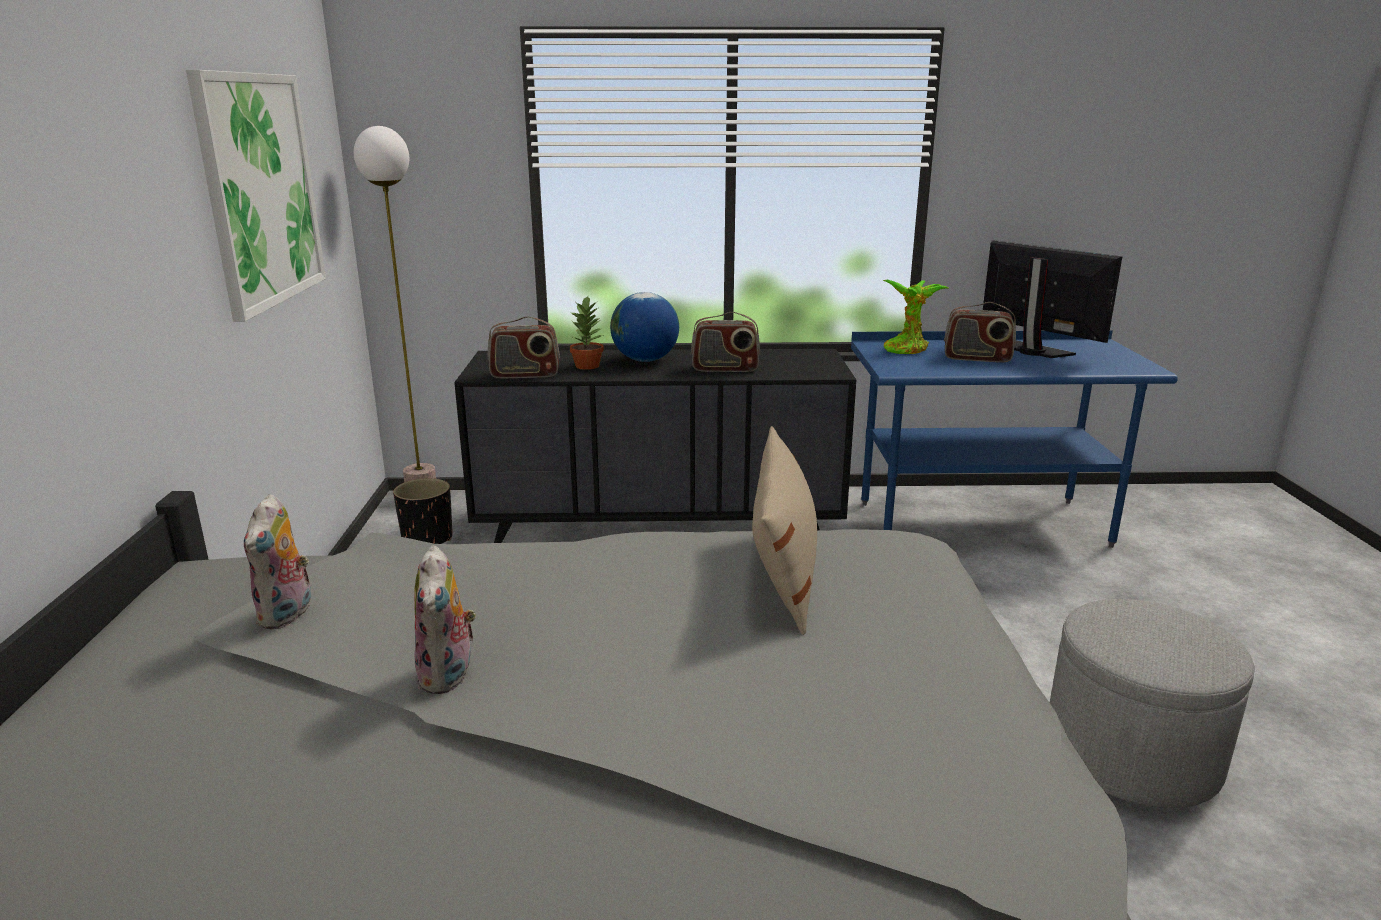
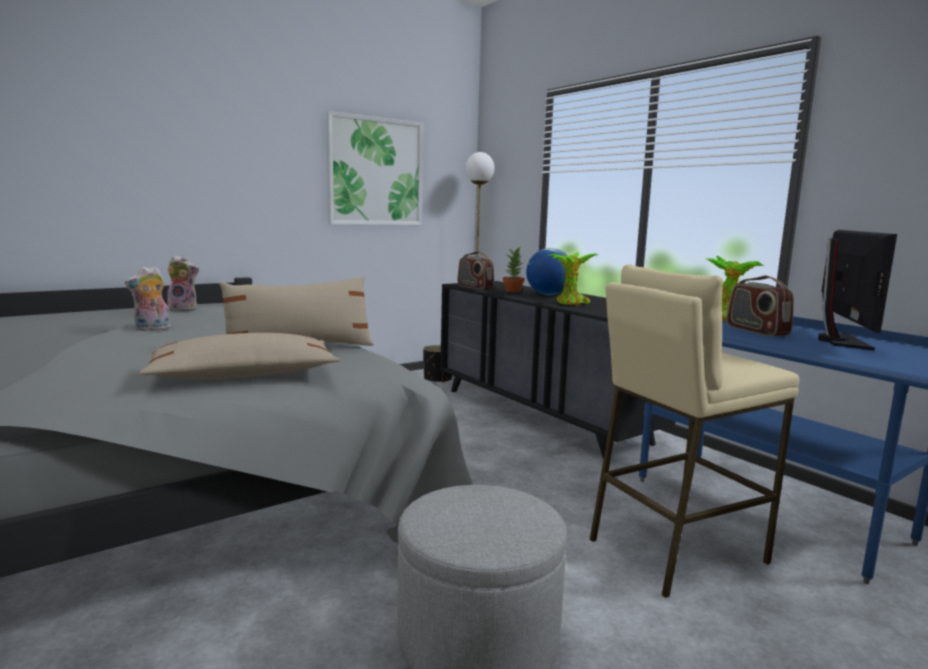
camera: 55 degrees right, 10 degrees down
plush toy [244,494,311,629] -> plush toy turned 150 degrees counterclockwise [167,255,199,311]
radio [691,312,760,372] -> potted plant [548,252,598,306]
none -> beige pillow [139,333,340,379]
none -> beige stool [589,264,799,598]

